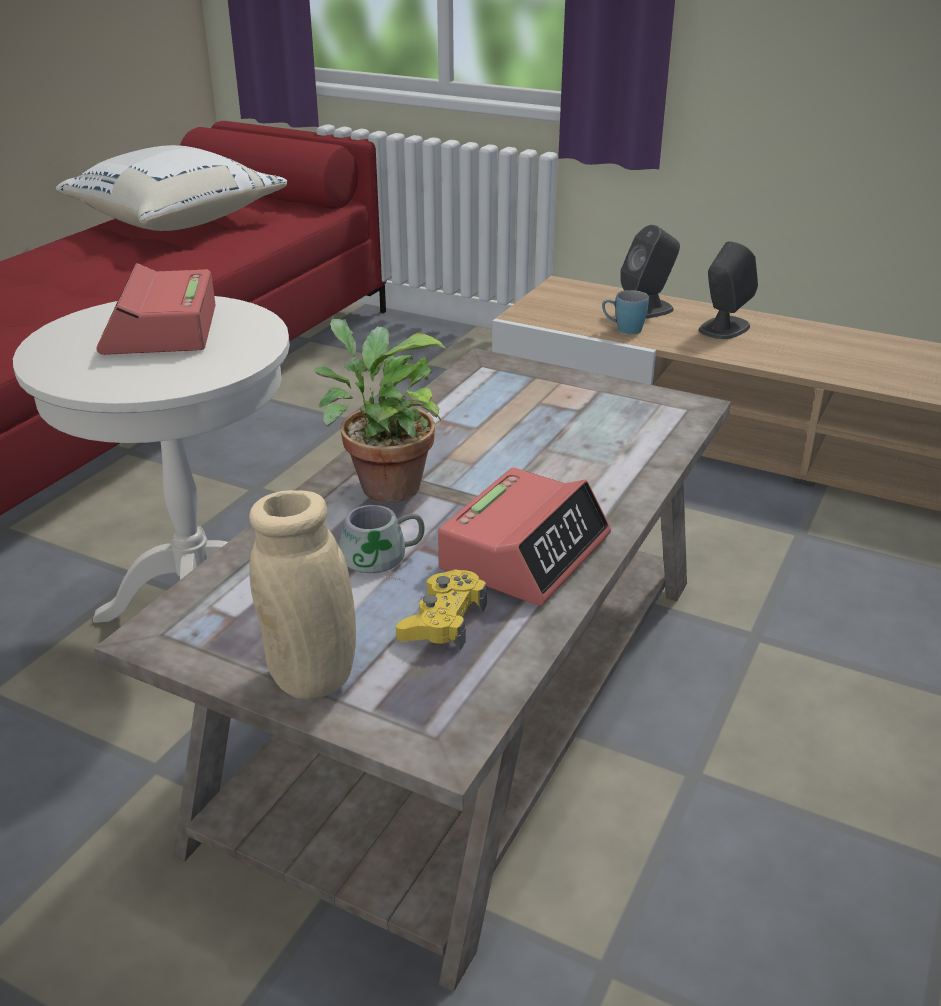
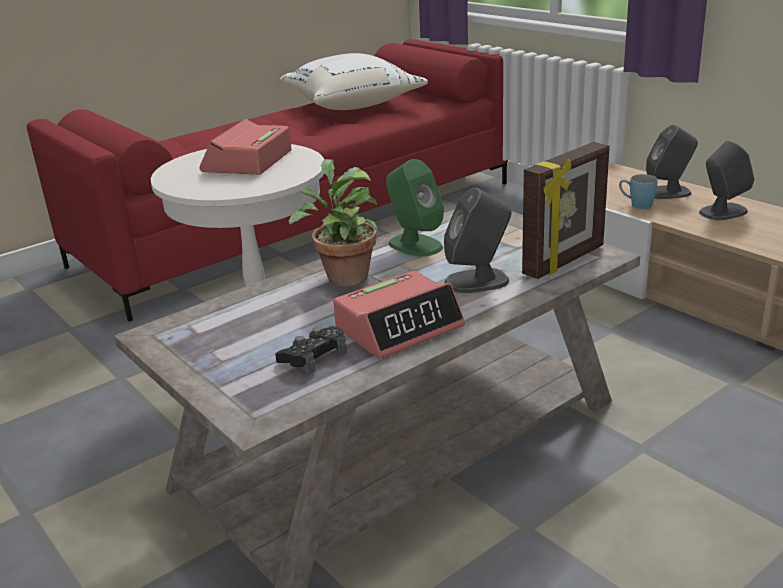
camera: 25 degrees right, 5 degrees down
beige vase [249,490,453,699] -> none
grey mug [339,505,425,582] -> none
yellow game controller [396,569,487,650] -> black game controller [275,326,347,374]
none -> green speaker [386,159,444,257]
none -> grey speaker [444,188,512,293]
none -> picture frame [522,142,610,279]

